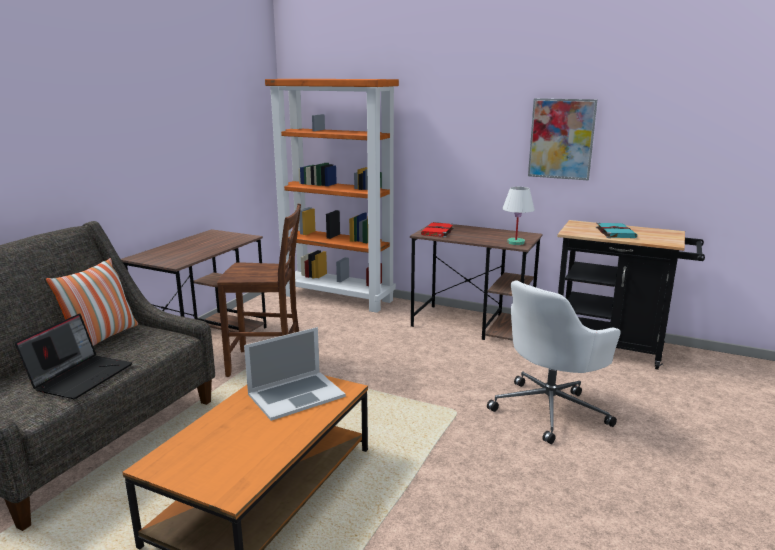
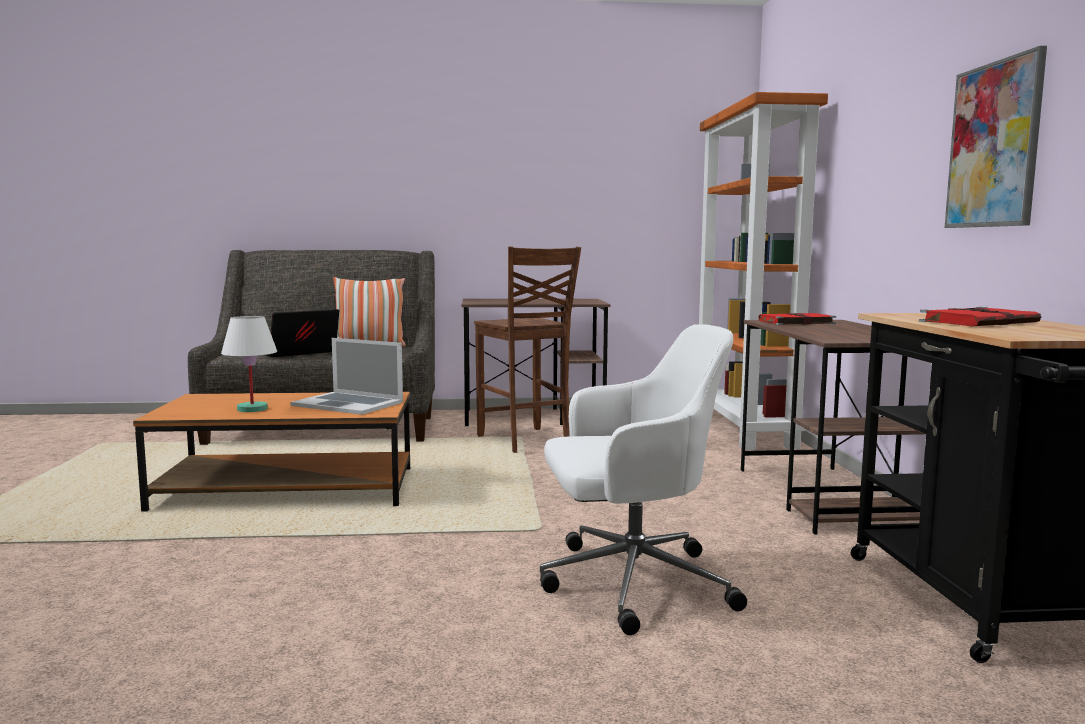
camera: 60 degrees right, 10 degrees down
laptop [15,313,132,399] -> laptop turned 150 degrees clockwise [266,309,339,357]
white office chair [487,280,621,444] -> white office chair turned 150 degrees clockwise [540,324,747,635]
white table lamp [502,187,535,245] -> white table lamp moved to [221,316,277,412]
turquoise book [596,223,637,238] -> red book [919,307,1041,326]

